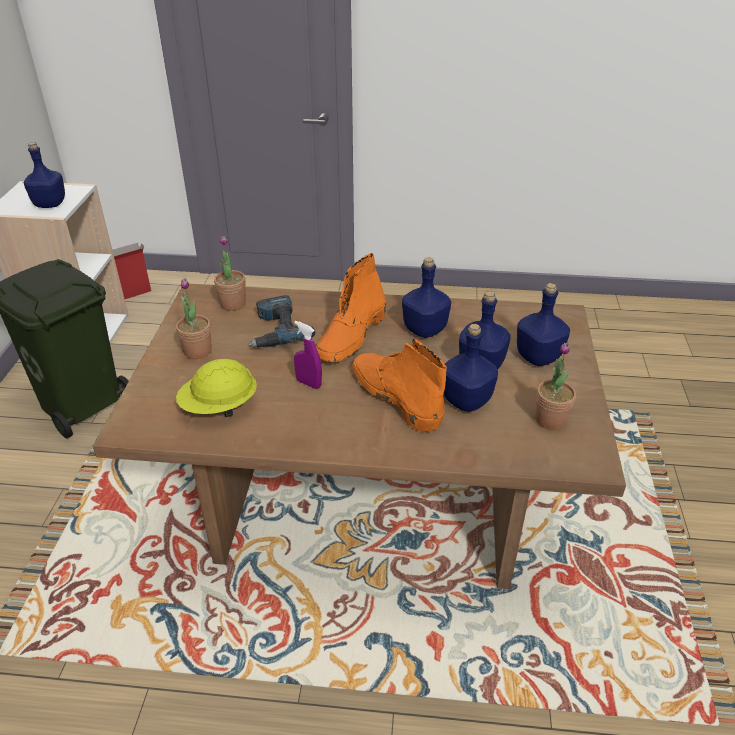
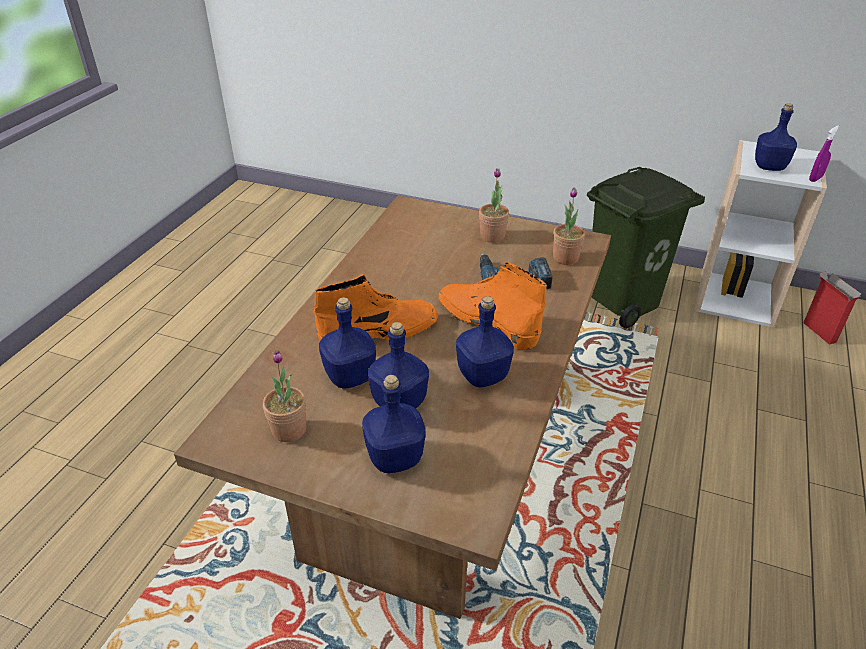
camera: 105 degrees right, 0 degrees up
yellow hard hat [176,359,257,417] -> none
purple spray bottle [294,321,322,389] -> purple spray bottle moved to [809,125,840,182]

